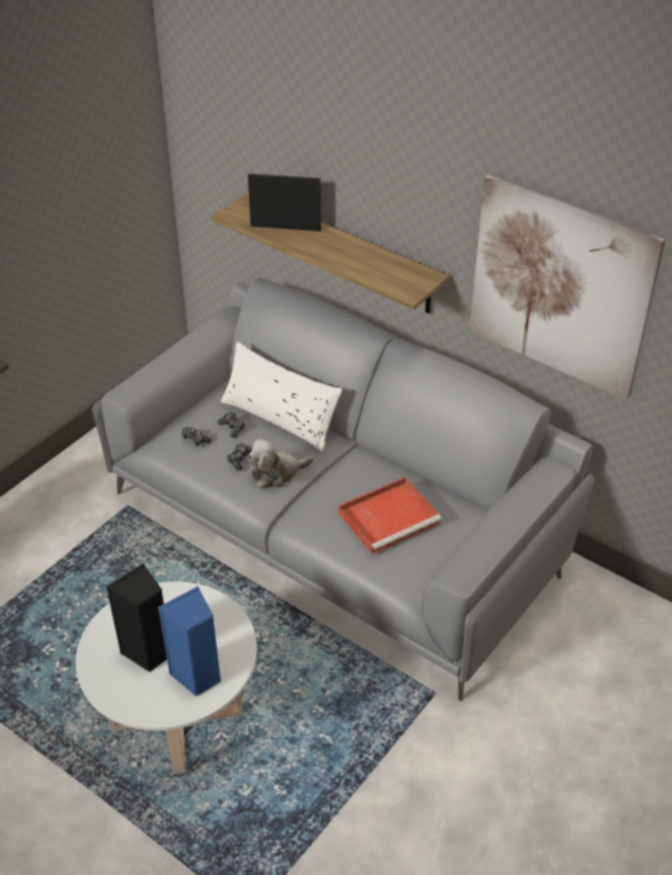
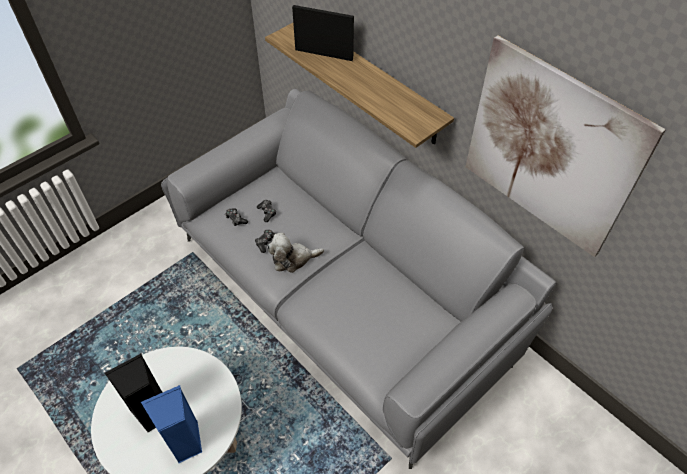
camera: 10 degrees right, 10 degrees up
white pillow [220,341,342,452] -> none
red tray [338,477,442,554] -> none

